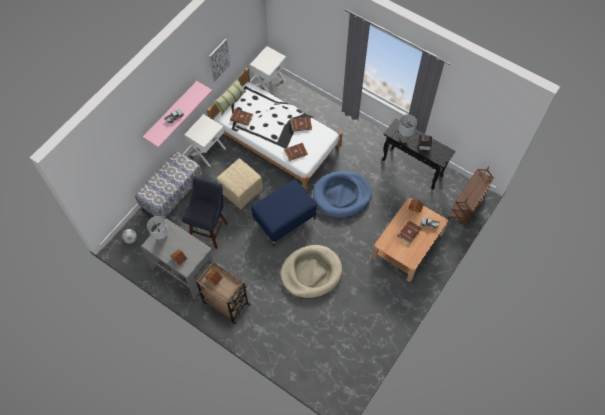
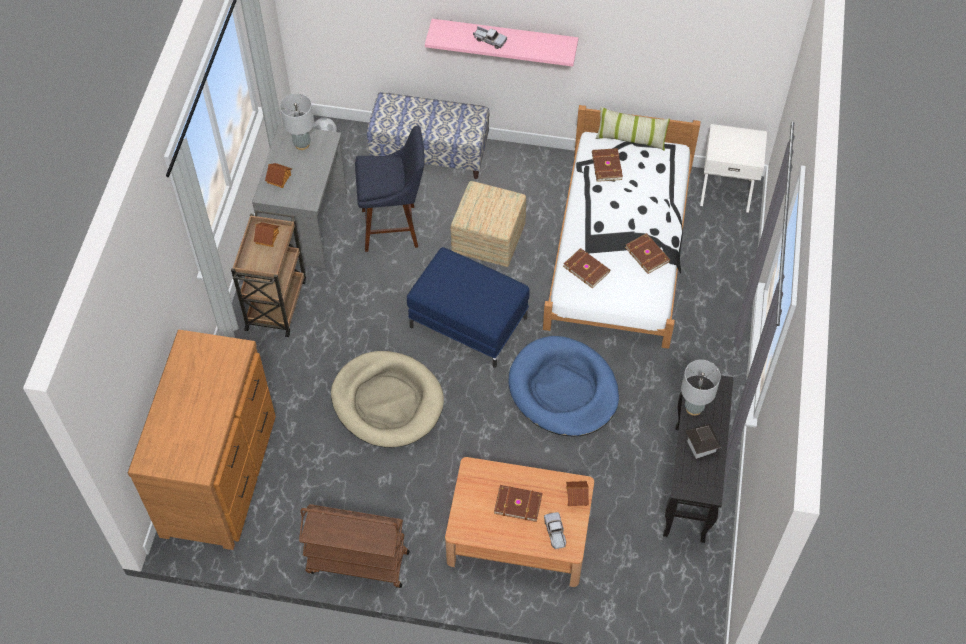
camera: 65 degrees right, 5 degrees down
white nightstand [184,114,226,167] -> none
picture [209,39,231,82] -> none
brown cart [448,166,494,228] -> brown cart moved to [299,504,410,588]
none -> brown dresser [128,329,276,550]

